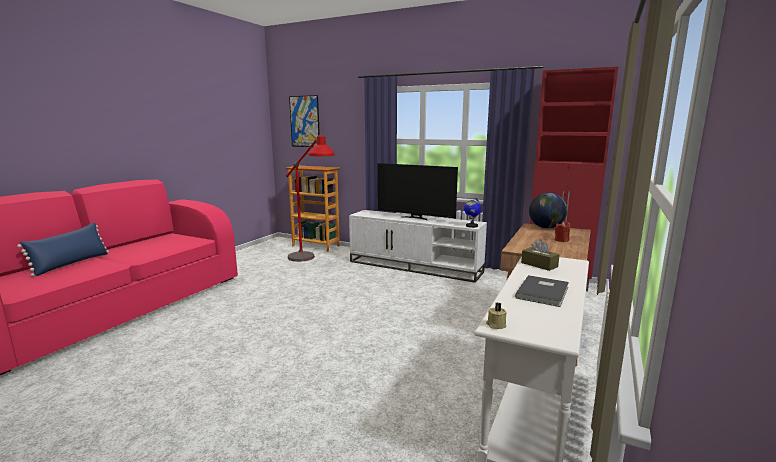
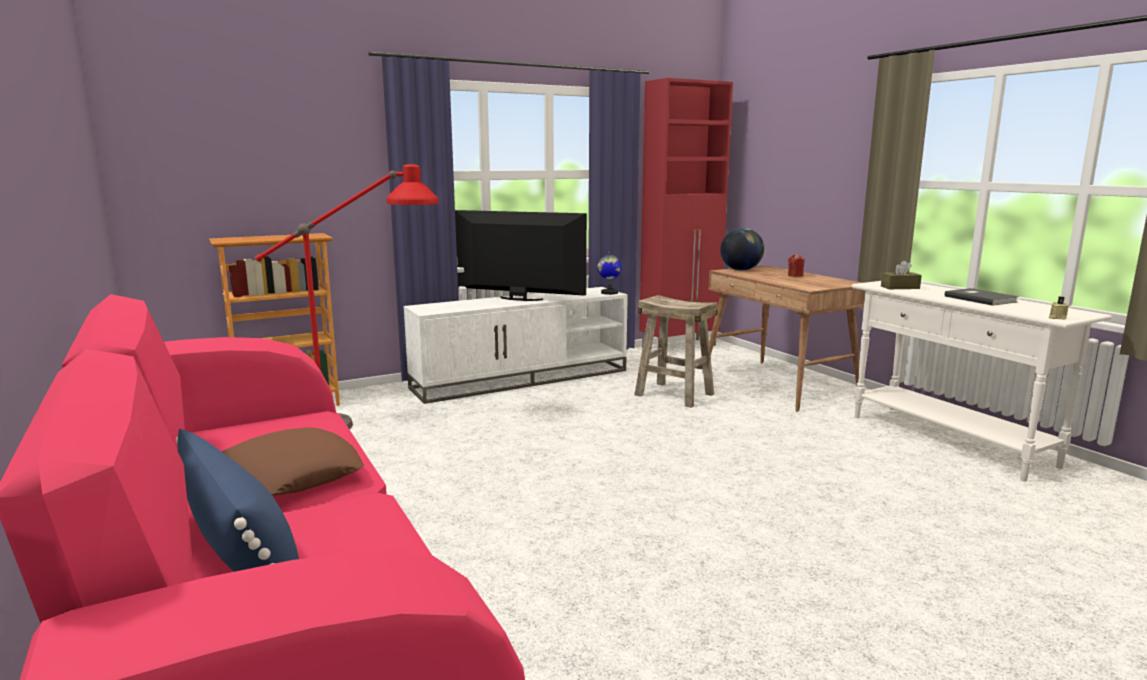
camera: 55 degrees left, 0 degrees up
picture [289,95,320,147] -> none
television [377,163,458,220] -> television turned 135 degrees counterclockwise [455,210,587,301]
none -> brown pillow [222,427,364,496]
none -> beige stool [634,295,718,408]

